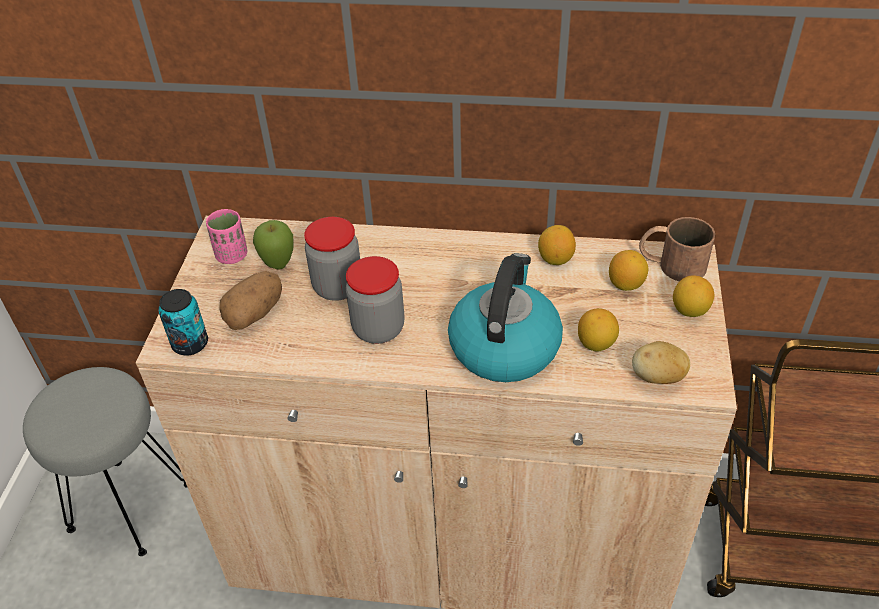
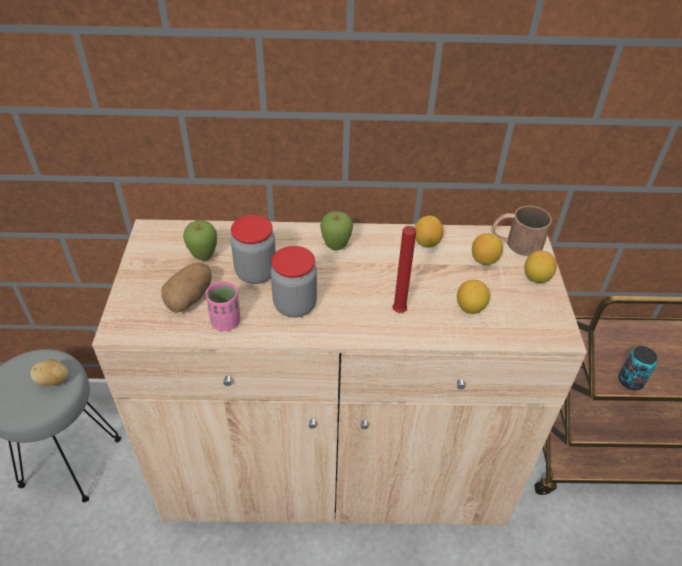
camera: 10 degrees left, 0 degrees up
can [158,289,208,356] -> can moved to [618,346,657,390]
pink cup [206,209,247,264] -> pink cup moved to [206,281,241,331]
kettle [448,253,563,382] -> red candle [392,226,416,313]
potato [632,341,690,384] -> potato moved to [31,359,68,386]
none -> apple [320,211,353,250]

